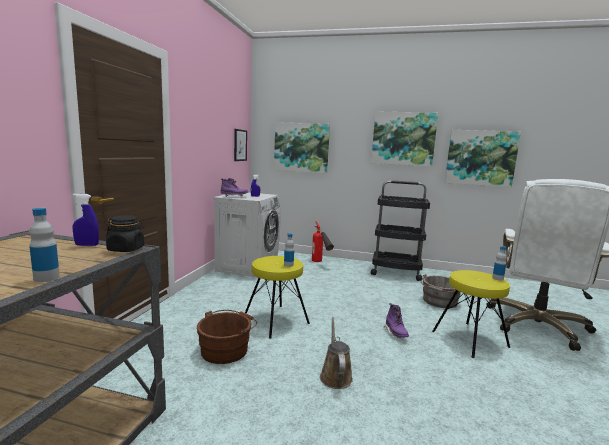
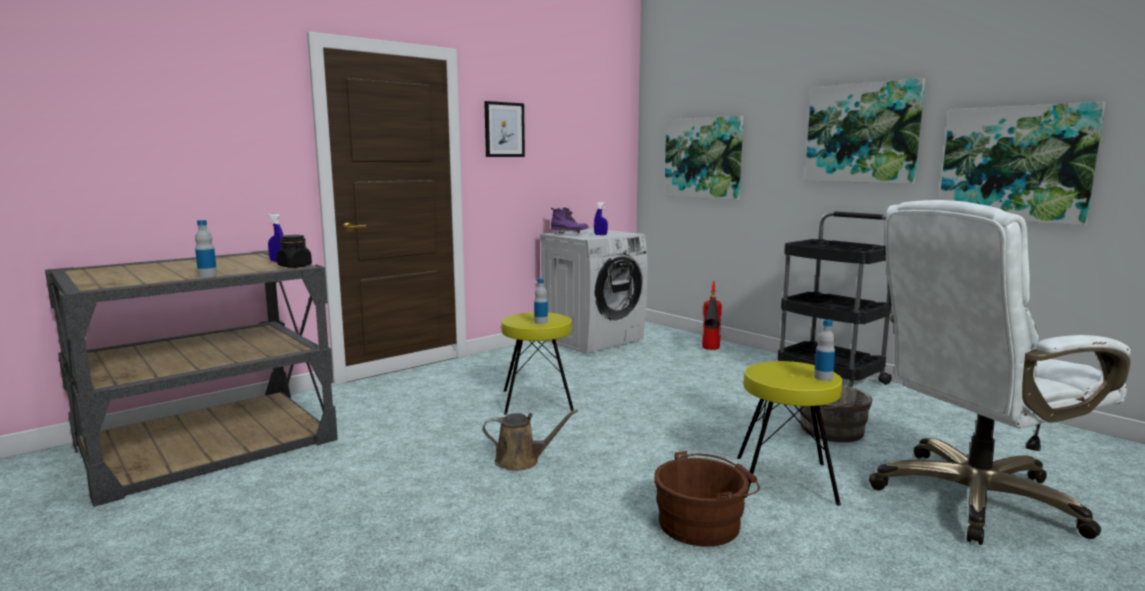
camera: 35 degrees right, 0 degrees up
brown bucket [197,310,257,364] -> brown bucket moved to [654,451,760,547]
picture [234,129,247,161] -> picture moved to [484,101,525,157]
brown watering can [320,317,353,389] -> brown watering can turned 60 degrees clockwise [483,409,578,471]
purple boot [384,303,409,338] -> none

